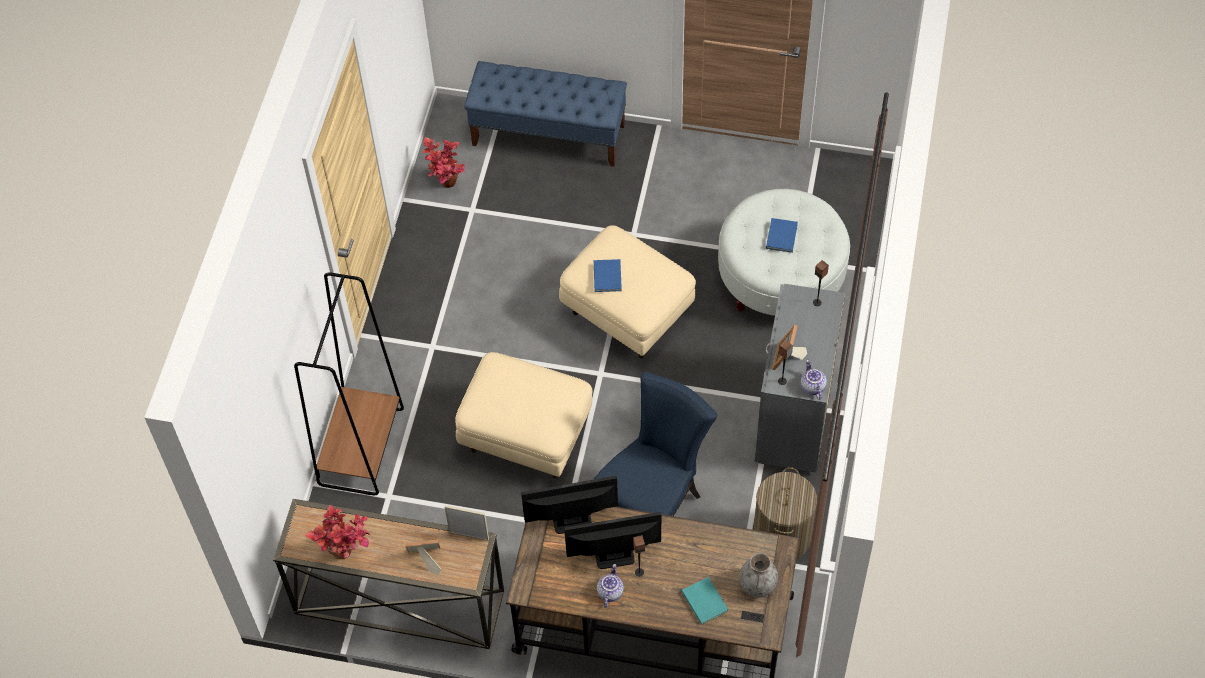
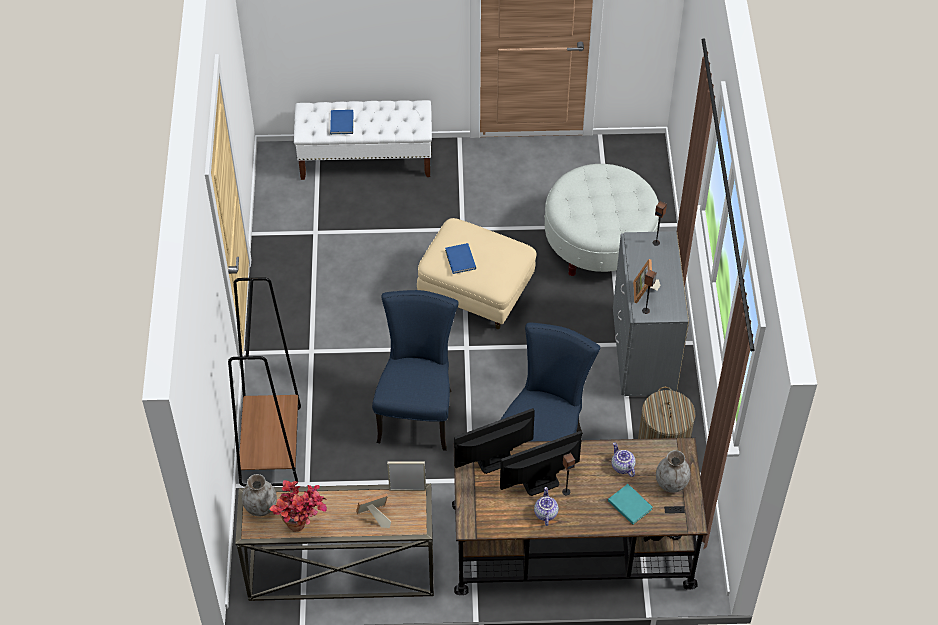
camera: 15 degrees left, 5 degrees down
potted plant [423,137,465,188] -> none
beige ottoman [455,352,592,479] -> blue chair [372,290,459,451]
blue bench [464,61,627,167] -> white bench [294,100,432,180]
blue book [766,218,798,253] -> blue book moved to [330,110,353,134]
teapot [801,360,827,400] -> teapot moved to [612,442,636,477]
none -> grey vase [242,474,277,516]

